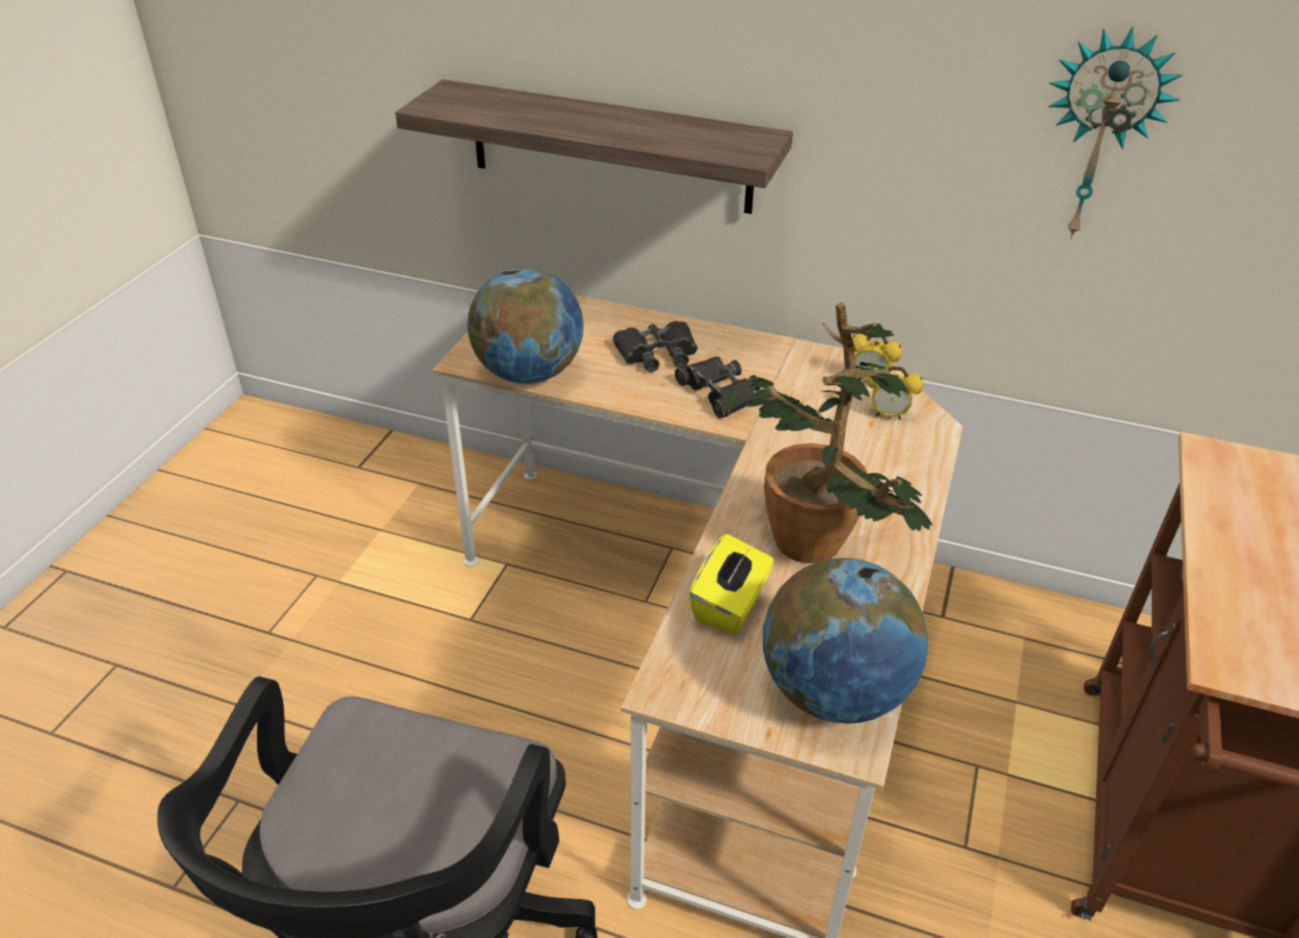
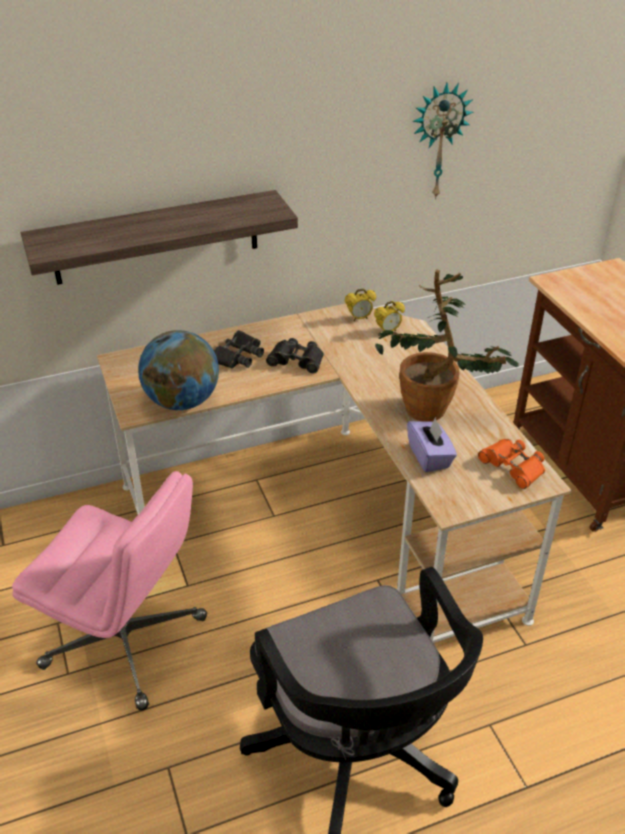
camera: 40 degrees left, 0 degrees up
yellow tissue box [689,534,774,634] -> purple tissue box [407,417,457,472]
globe [763,558,929,724] -> orange binoculars [478,439,545,489]
none -> pink office chair [12,471,207,710]

